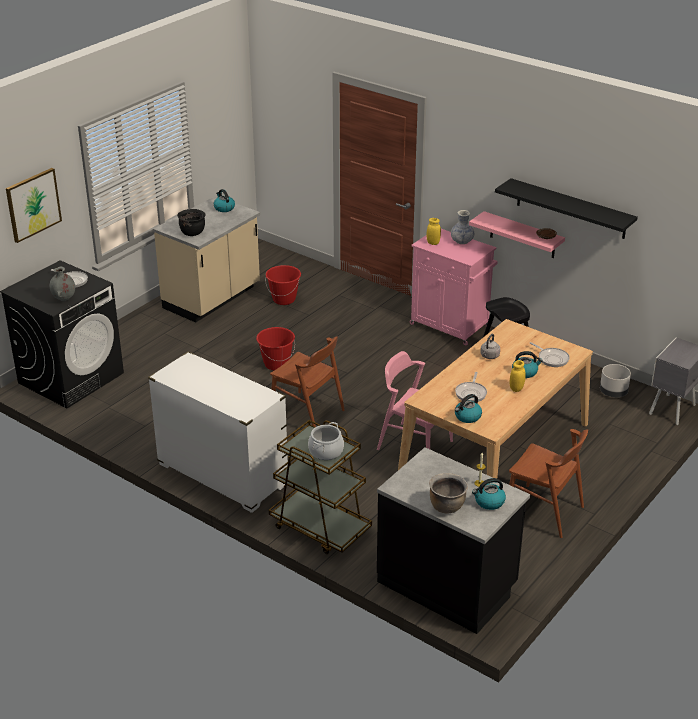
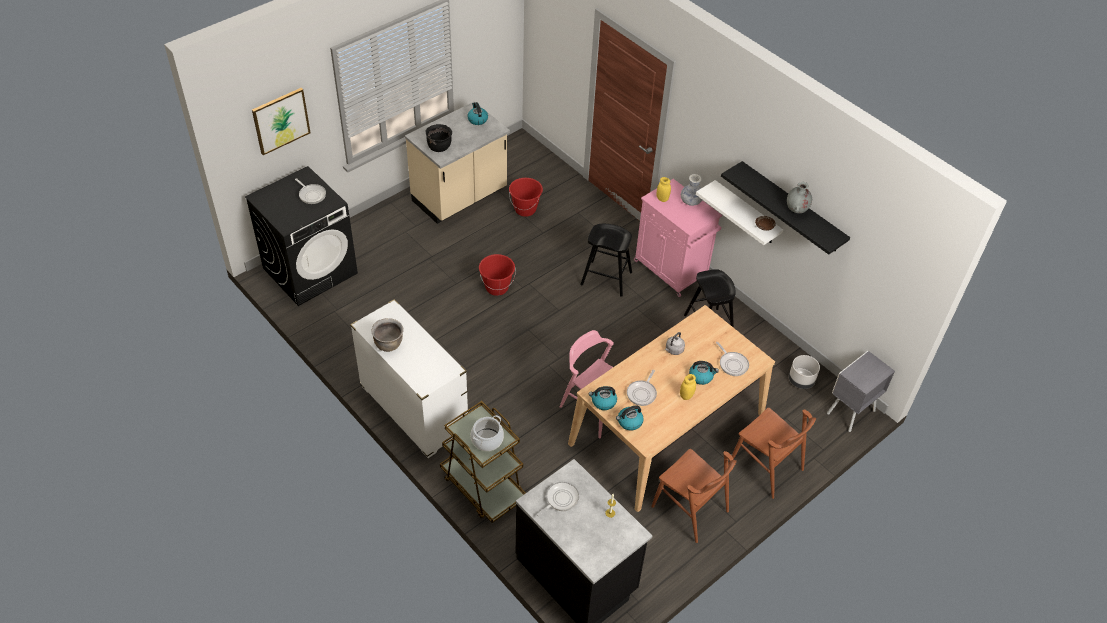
camera: 10 degrees right, 15 degrees up
grey vase [50,267,75,301] -> grey vase moved to [787,182,812,213]
brown chair [270,337,345,427] -> brown chair moved to [729,408,816,499]
brown cooking pot [429,473,468,513] -> brown cooking pot moved to [371,318,404,352]
pink shelf [469,211,565,258] -> white shelf [696,180,783,245]
kettle [472,478,506,510] -> kettle moved to [589,386,617,410]
none -> frying pan [537,482,580,516]
none -> black stool [580,224,632,297]

